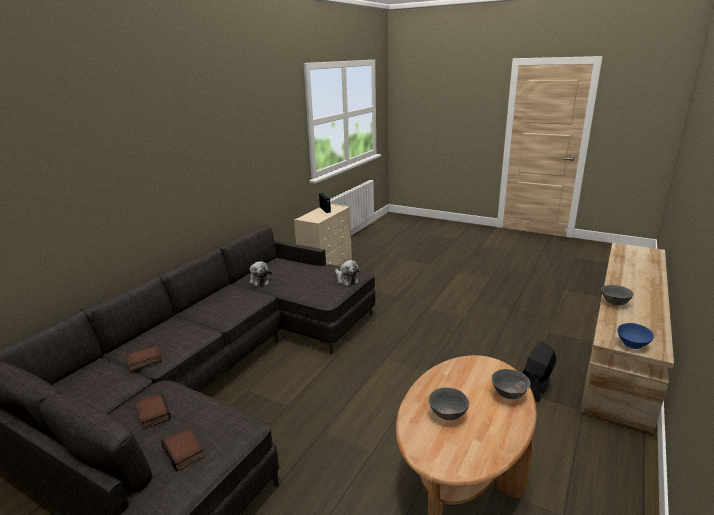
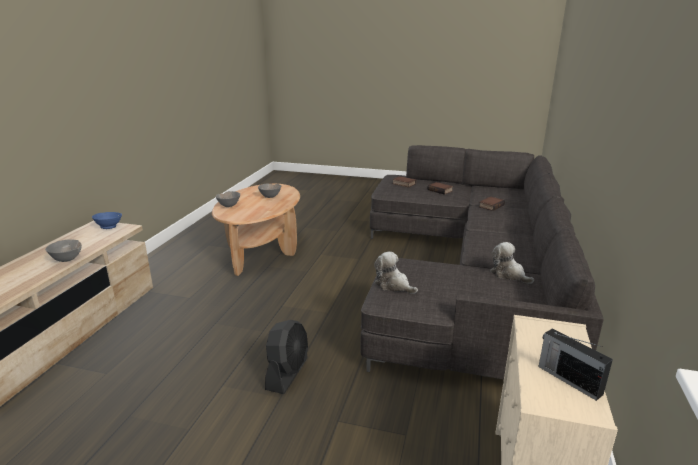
camera: 165 degrees right, 0 degrees up
black fan [523,341,557,402] -> black fan moved to [265,320,308,394]

